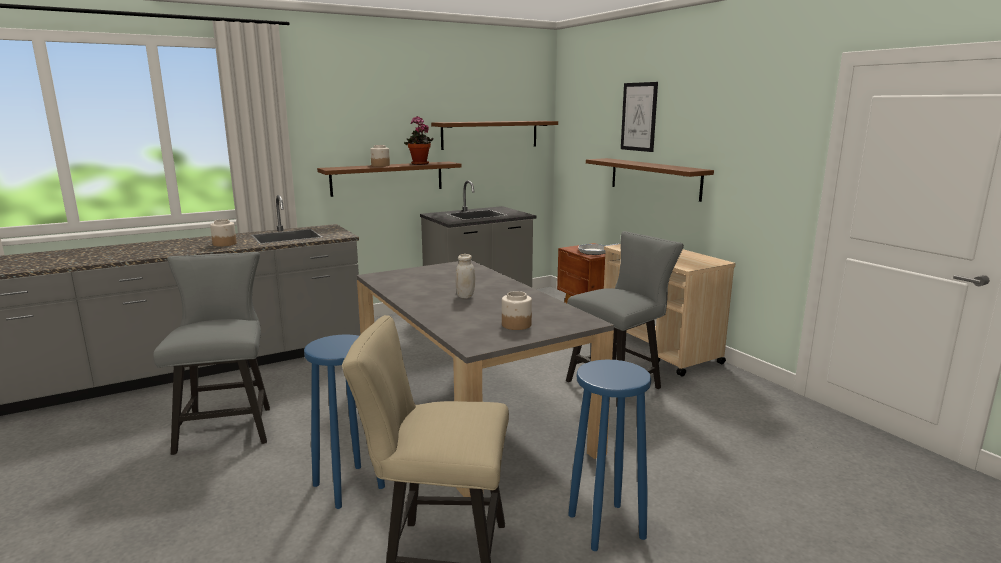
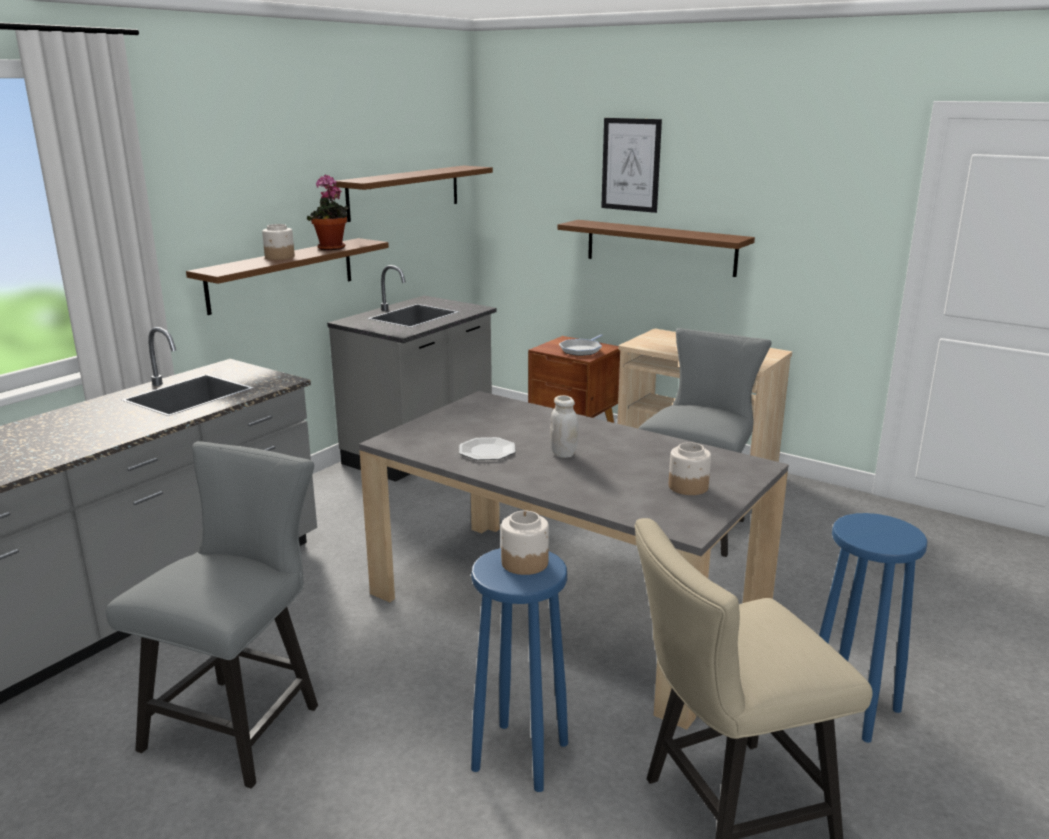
camera: 25 degrees left, 5 degrees up
grey chair [153,252,270,455] -> grey chair turned 60 degrees clockwise [106,441,318,789]
jar [210,219,237,247] -> jar moved to [501,511,549,575]
none -> plate [459,437,516,460]

